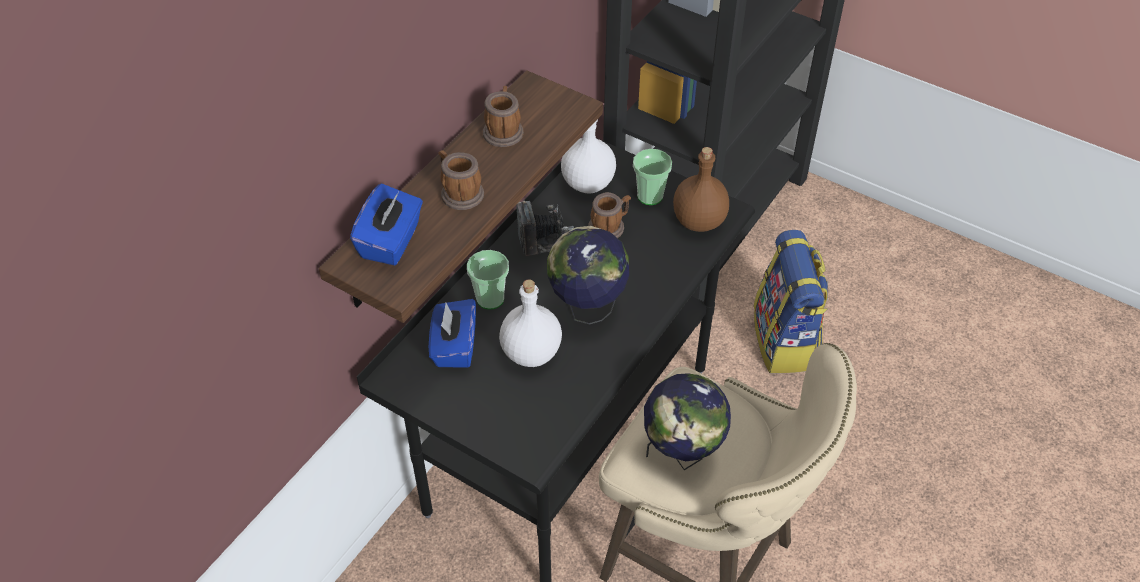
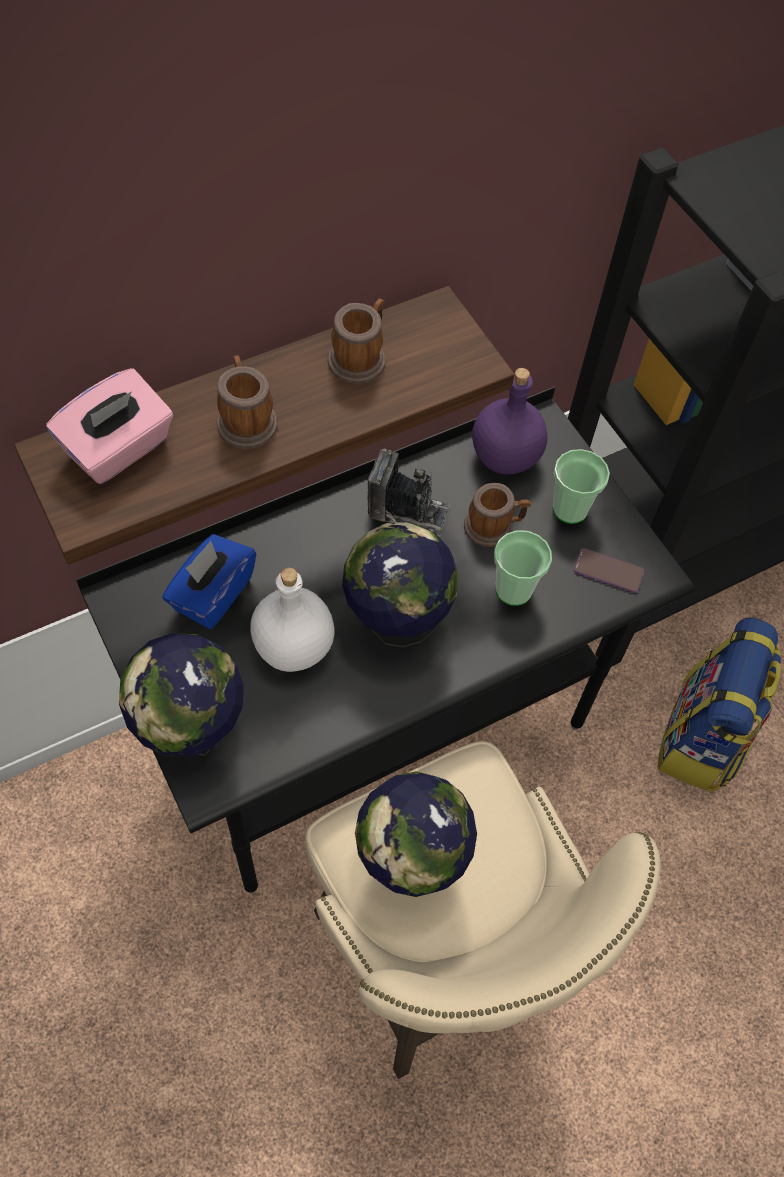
camera: 25 degrees right, 10 degrees up
blue tissue box [350,183,423,265] -> pink tissue box [46,368,173,484]
cup [467,250,509,310] -> cup moved to [494,530,552,606]
white bottle [561,119,616,193] -> purple bottle [472,368,547,474]
brown bottle [673,147,729,232] -> phone [574,548,645,593]
none -> globe [119,633,244,757]

